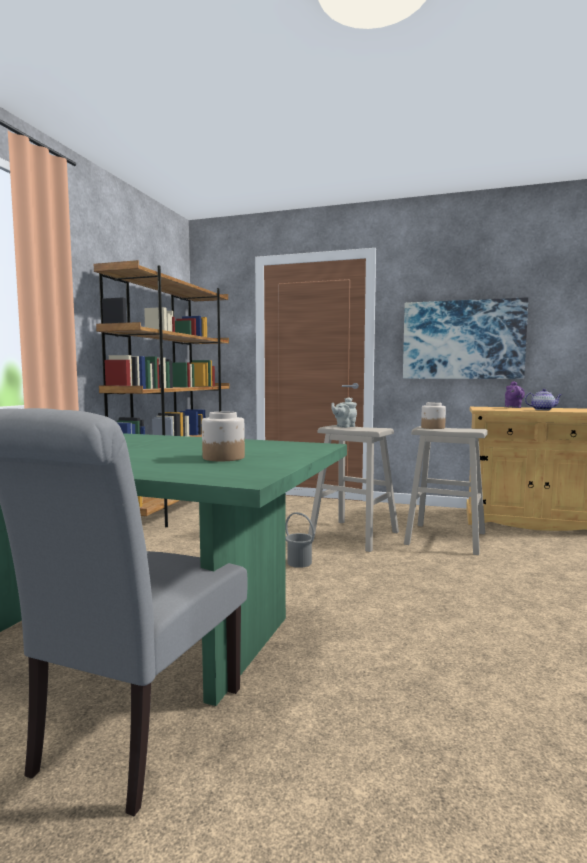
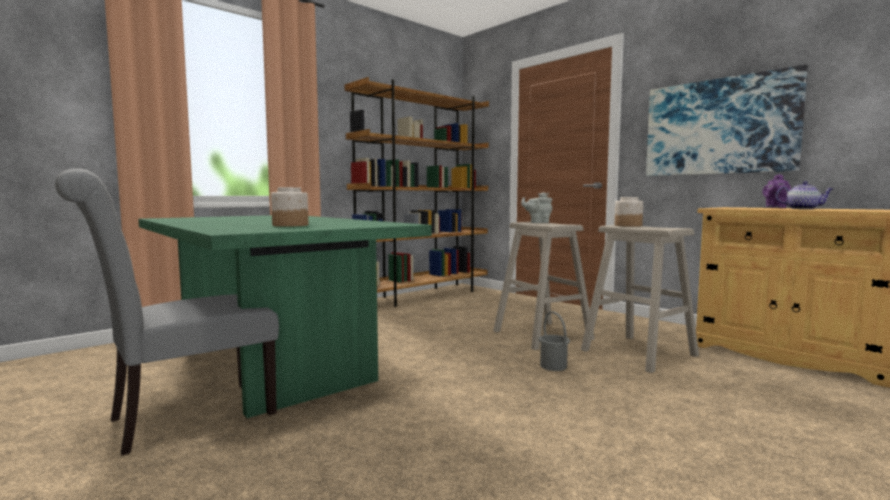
camera: 30 degrees right, 0 degrees up
grey bucket [285,512,315,568] -> grey bucket moved to [539,311,570,371]

